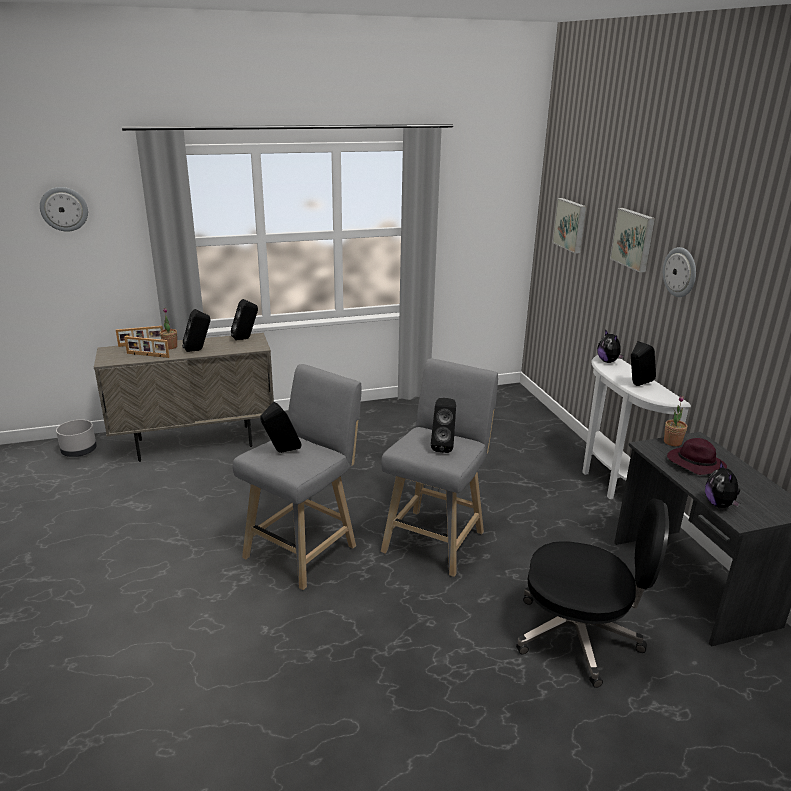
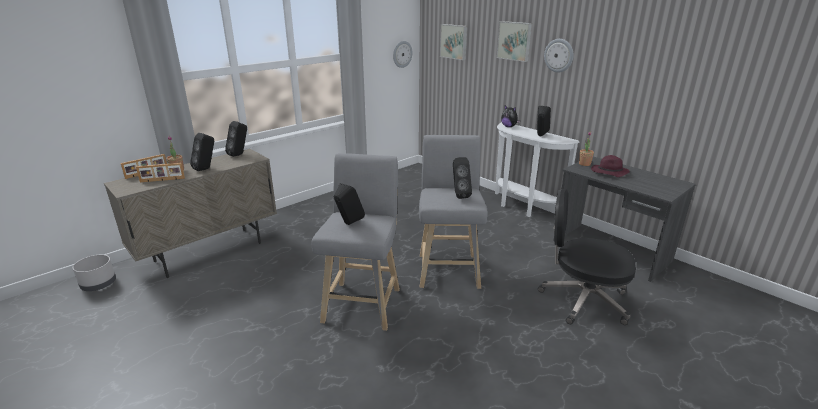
camera: 25 degrees left, 0 degrees up
wall clock [40,187,88,232] -> wall clock moved to [393,41,412,68]
black office chair [516,498,669,688] -> black office chair turned 150 degrees counterclockwise [538,189,636,325]
plush toy [705,462,740,508] -> none

